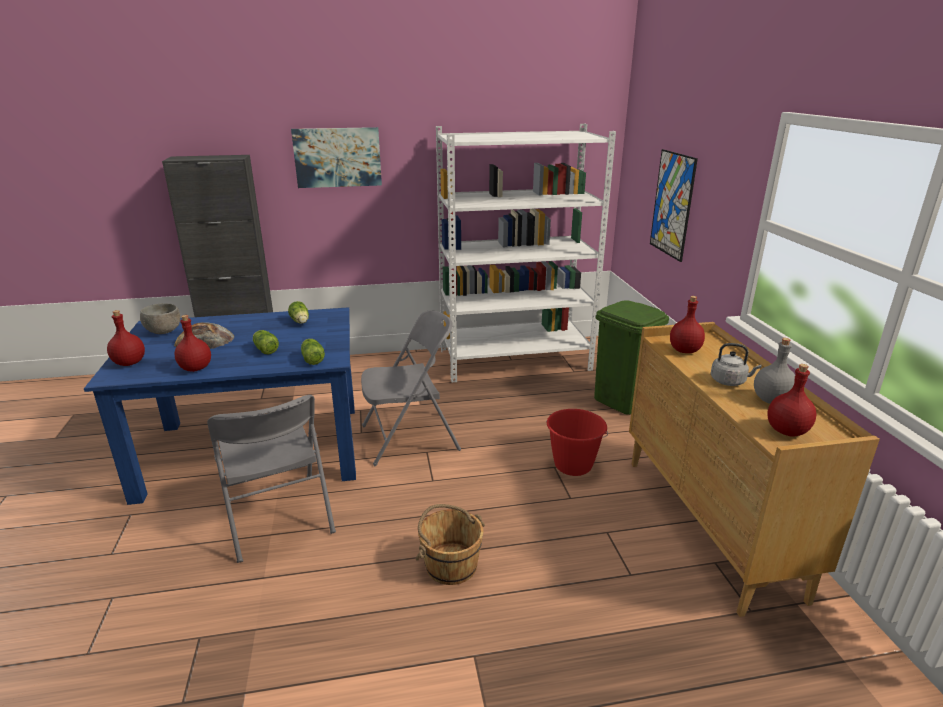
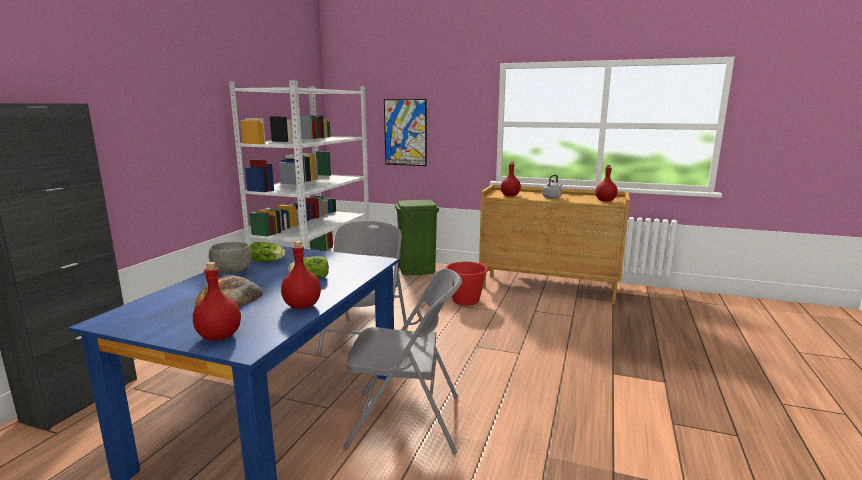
camera: 60 degrees left, 10 degrees down
grey bowl [140,303,181,334] -> grey bowl moved to [209,242,252,274]
picture [291,127,382,188] -> none
lettuce [301,339,325,365] -> none
brown bucket [415,504,485,585] -> none
grey bottle [754,338,795,404] -> none

